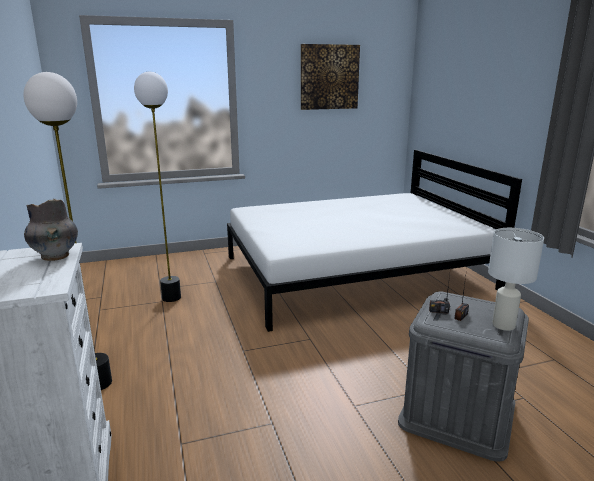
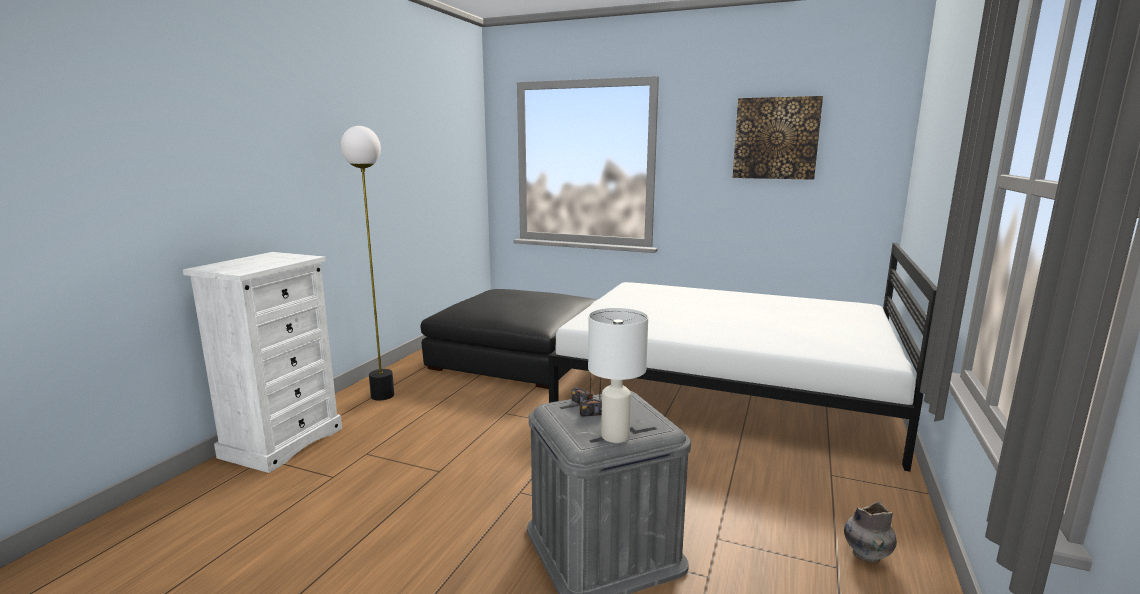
camera: 40 degrees right, 5 degrees down
grey vase [24,199,78,261] -> grey vase moved to [844,501,897,564]
floor lamp [134,72,181,302] -> black ottoman [421,289,596,389]

